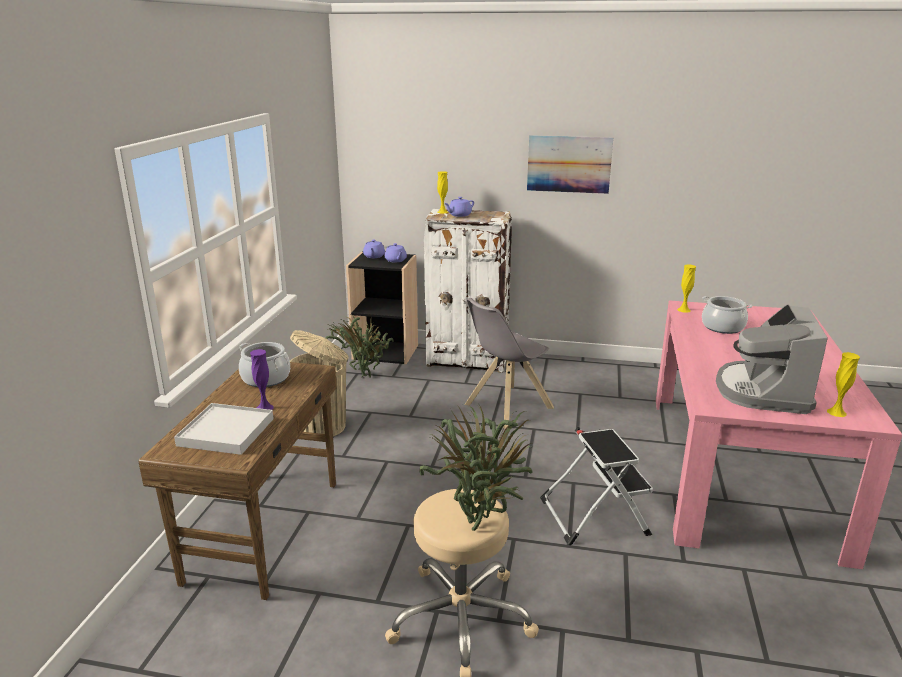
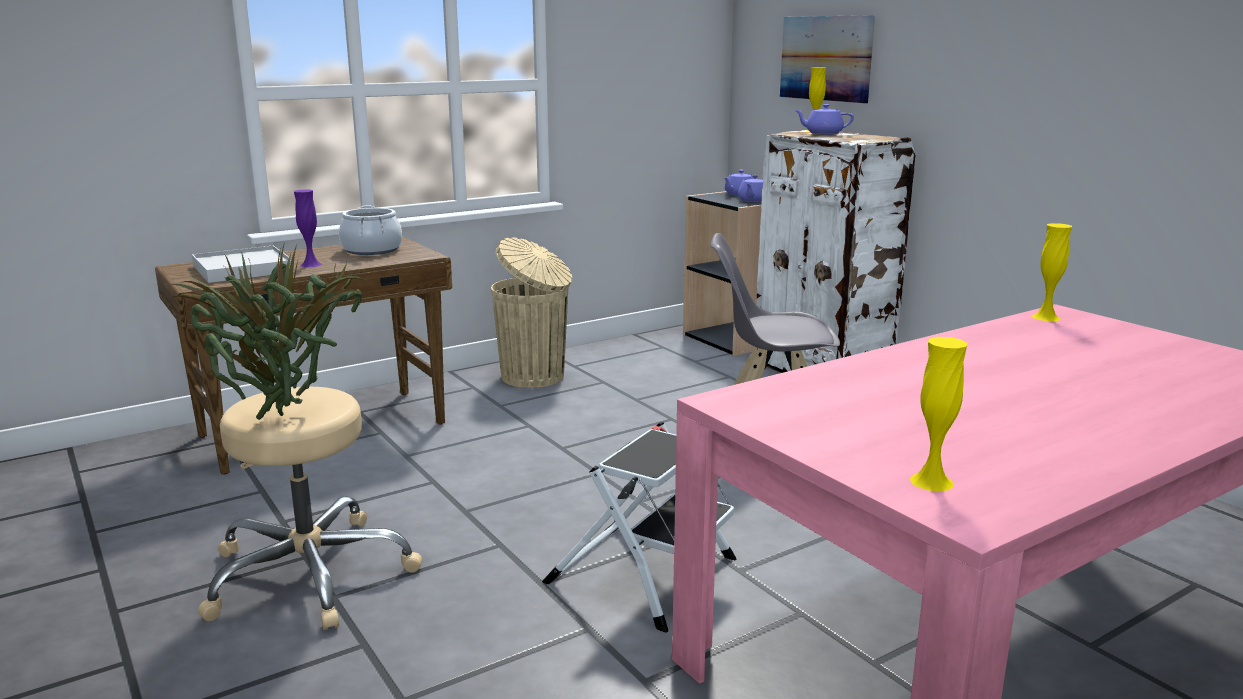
camera: 45 degrees right, 5 degrees down
potted plant [325,315,393,378] -> none
picture [527,135,613,194] -> picture moved to [780,15,875,104]
cooking pot [702,296,752,334] -> none
coffee machine [716,304,828,414] -> none

